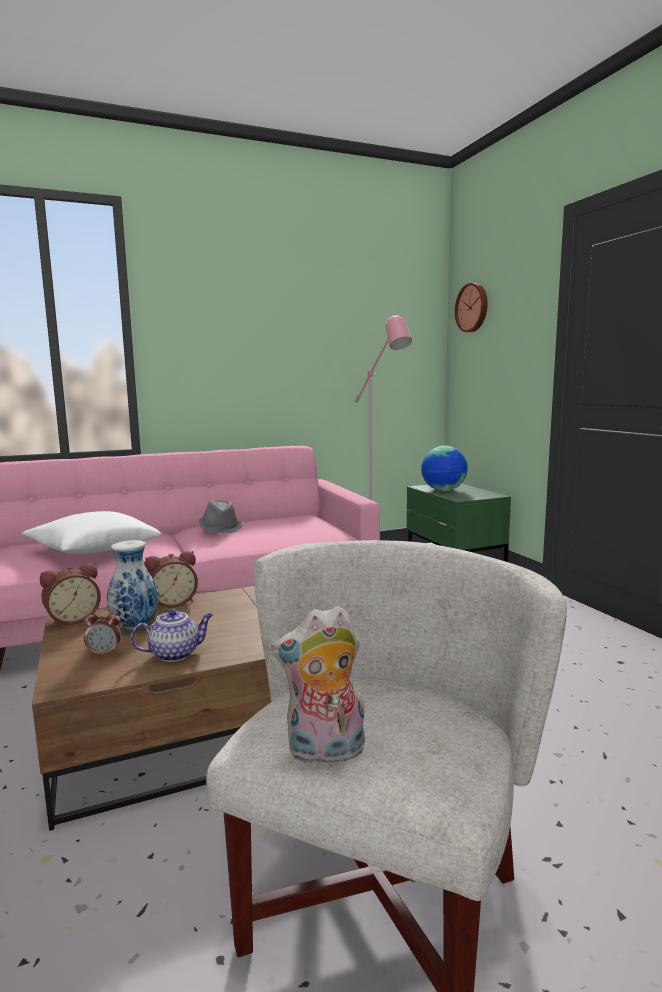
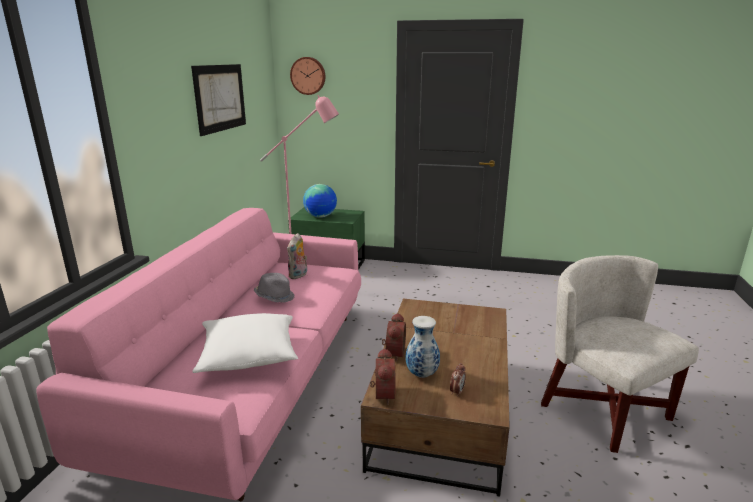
camera: 55 degrees left, 10 degrees up
teapot [131,609,213,662] -> none
plush toy [271,606,365,765] -> plush toy moved to [287,233,307,279]
none -> picture [191,64,246,136]

